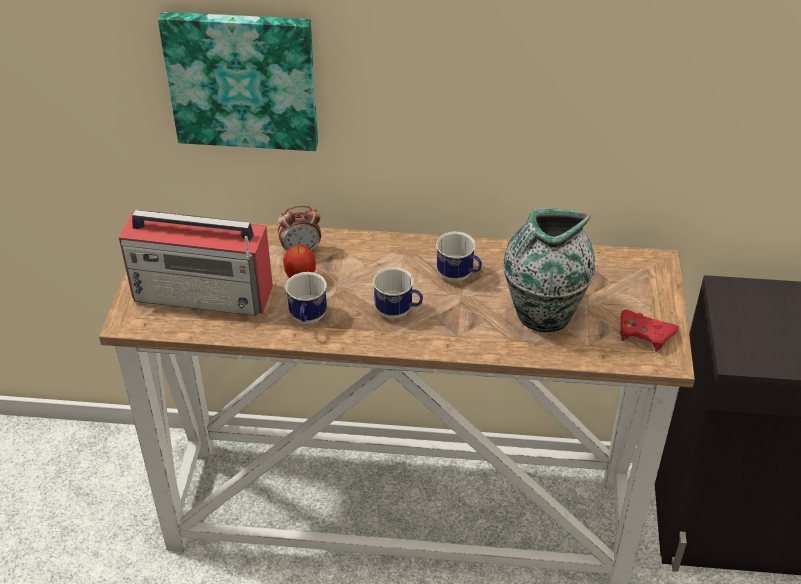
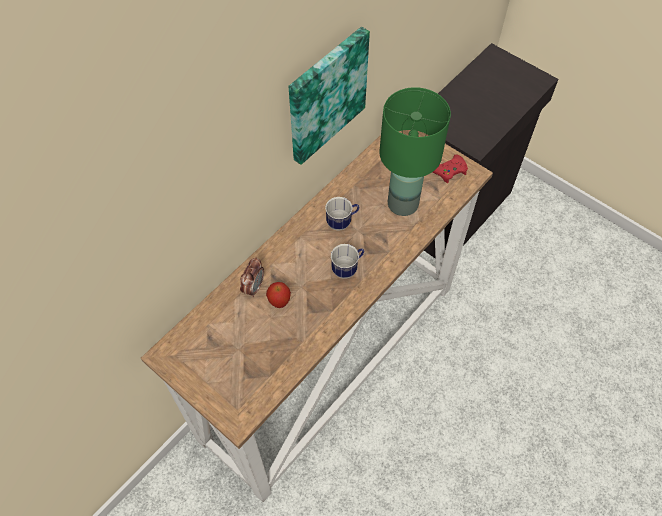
camera: 55 degrees left, 15 degrees up
radio [119,210,273,316] -> none
picture [158,12,318,151] -> picture moved to [289,27,370,165]
mug [286,272,327,324] -> none
vase [503,208,595,333] -> green table lamp [379,87,451,216]

